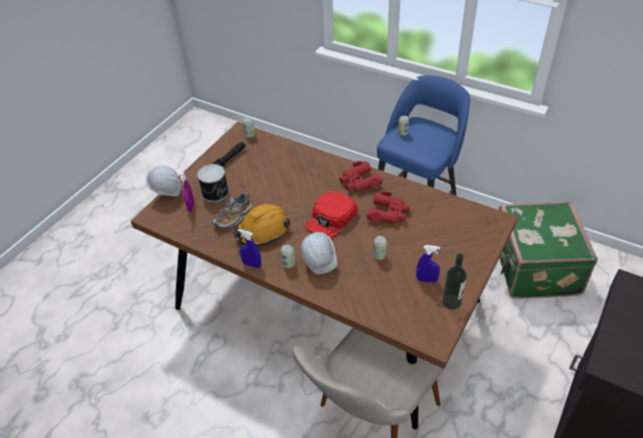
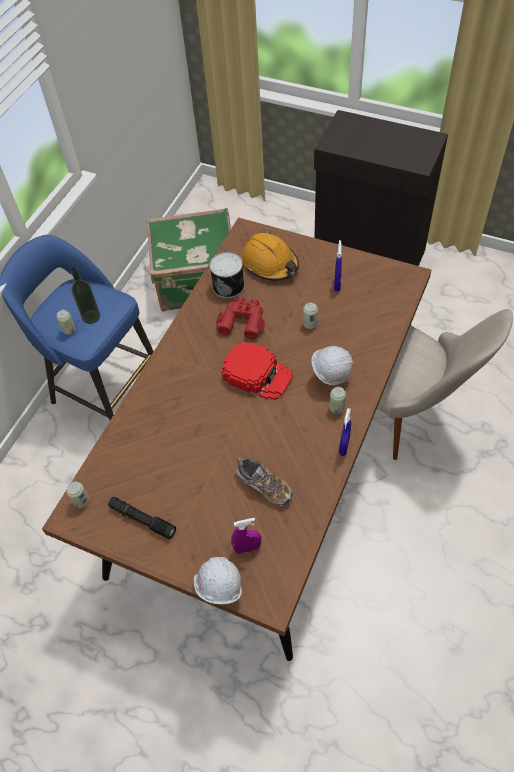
camera: 95 degrees left, 10 degrees up
can [197,164,229,202] -> can moved to [210,252,245,299]
orange hard hat [233,203,290,246] -> orange hard hat moved to [242,232,299,281]
red binoculars [339,161,383,192] -> none
bottle [442,253,467,309] -> bottle moved to [71,267,100,324]

